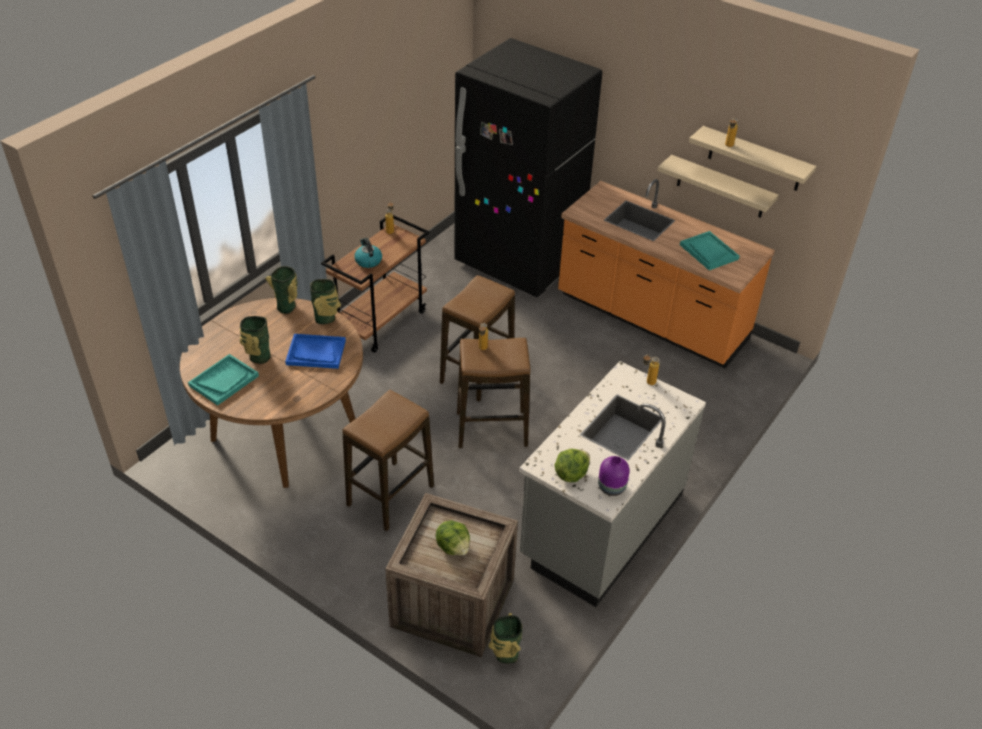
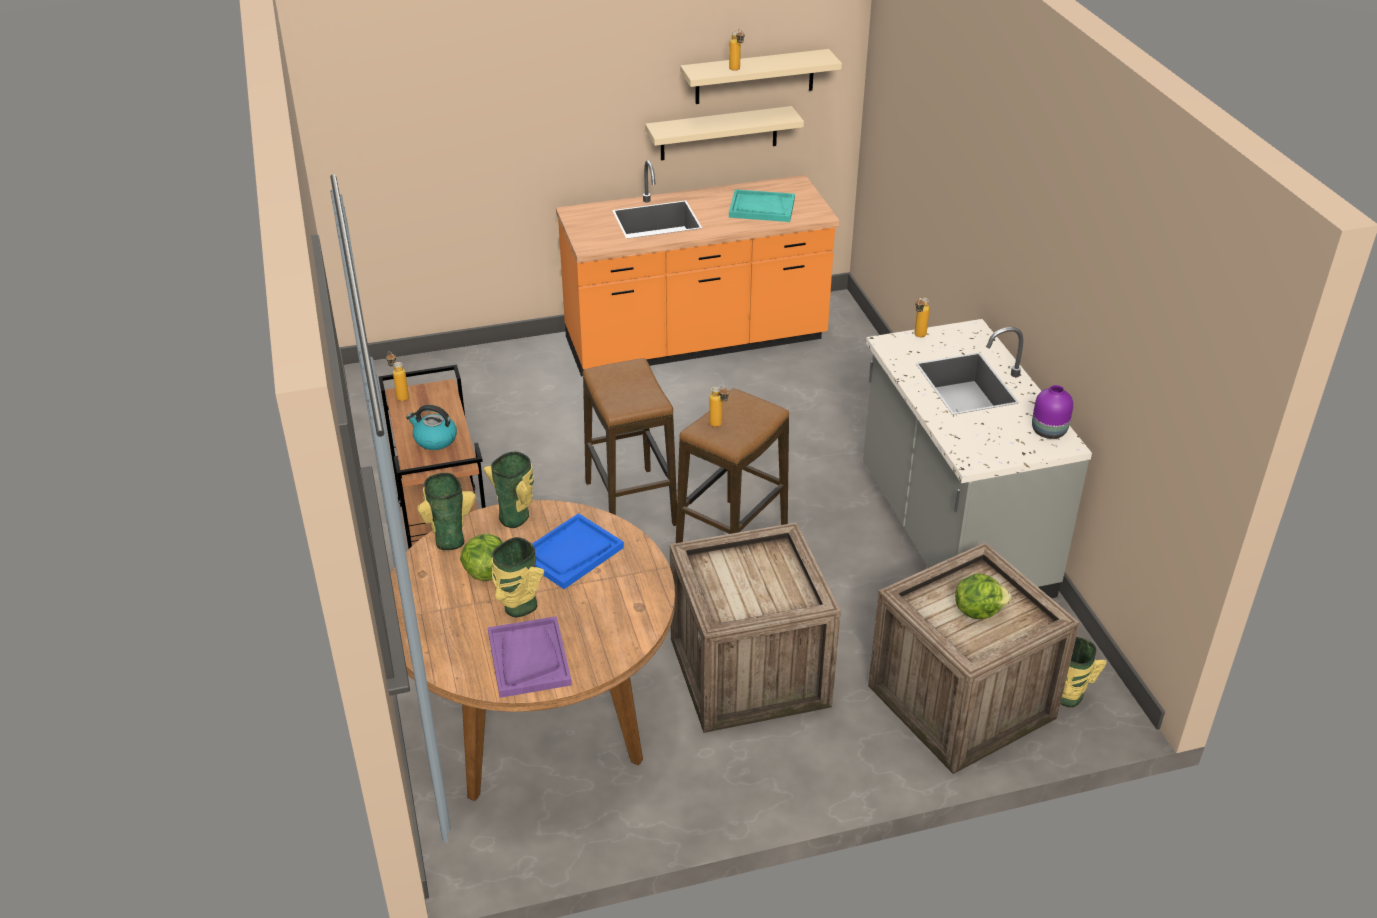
camera: 50 degrees left, 5 degrees down
turquoise tray [188,354,259,406] -> purple tray [488,616,572,698]
stool [343,390,434,531] -> crate [670,522,841,733]
black fridge [455,38,602,297] -> none
lettuce [555,449,590,482] -> lettuce moved to [460,533,503,581]

